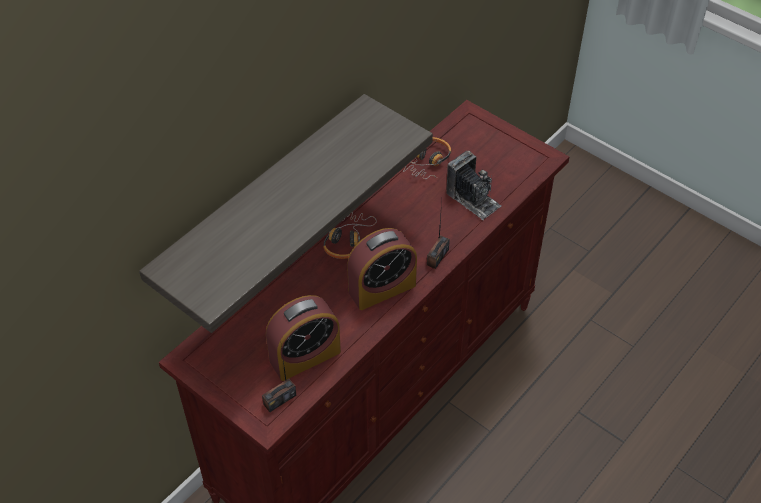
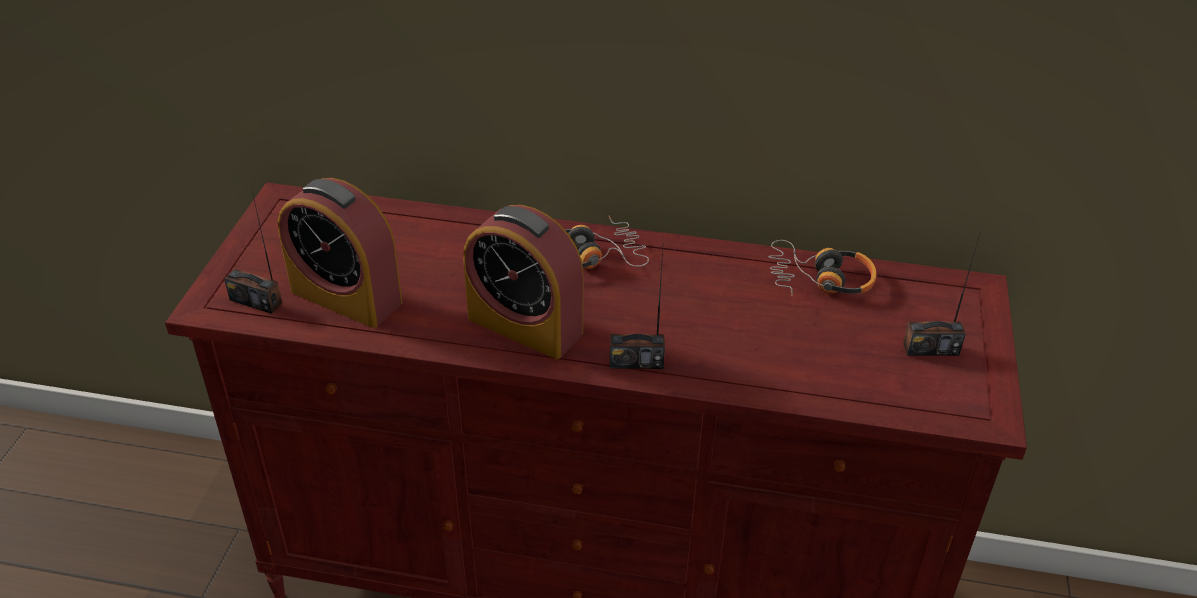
camera: 60 degrees right, 10 degrees down
shelf [139,94,433,333] -> none
camera [446,151,501,220] -> none
none -> radio [903,231,981,356]

